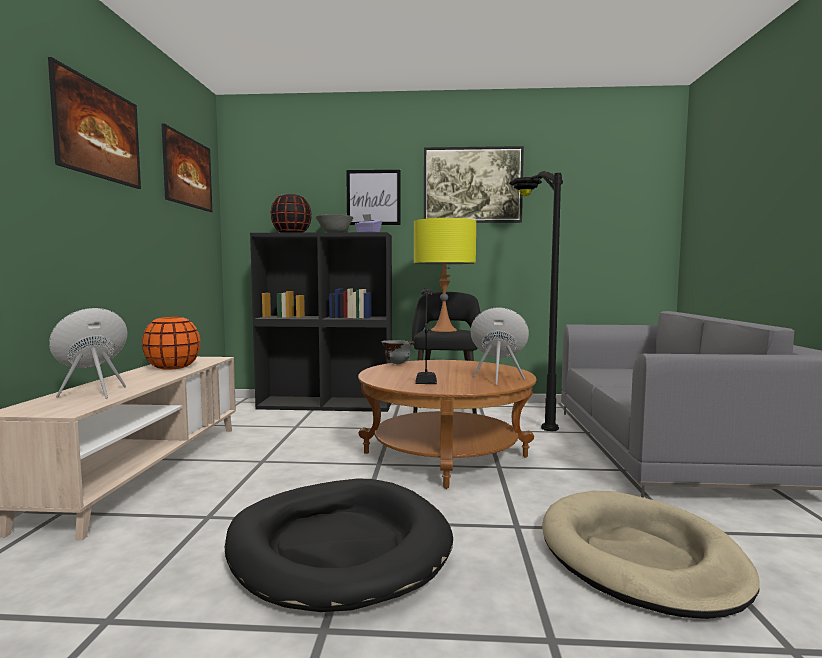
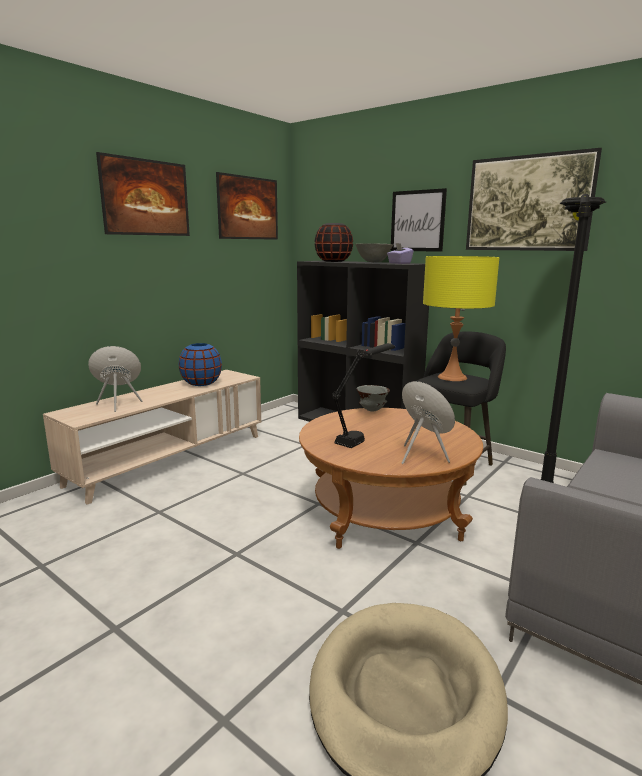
camera: 35 degrees right, 10 degrees up
orange vase [142,317,201,370] -> blue vase [179,343,222,386]
black dog bed [225,479,453,612] -> none

